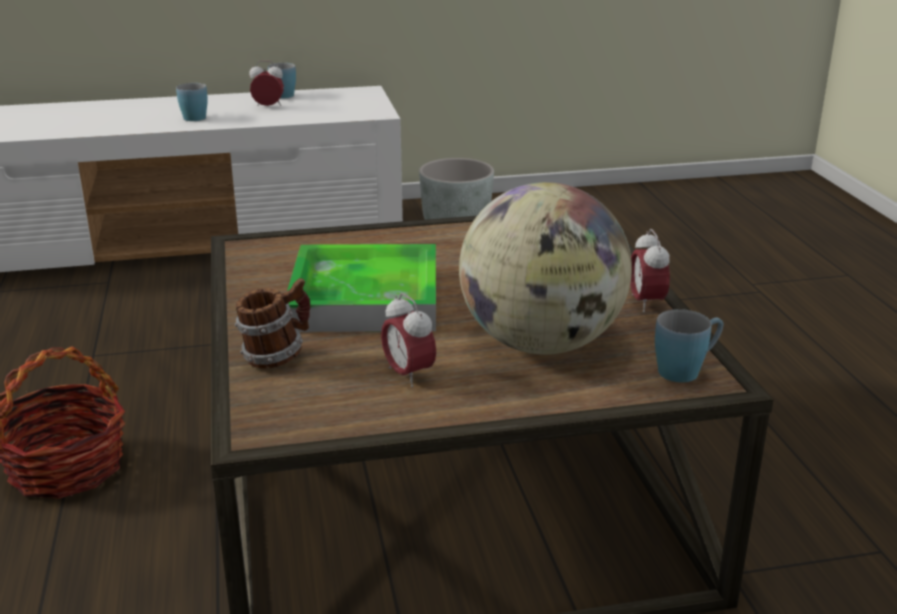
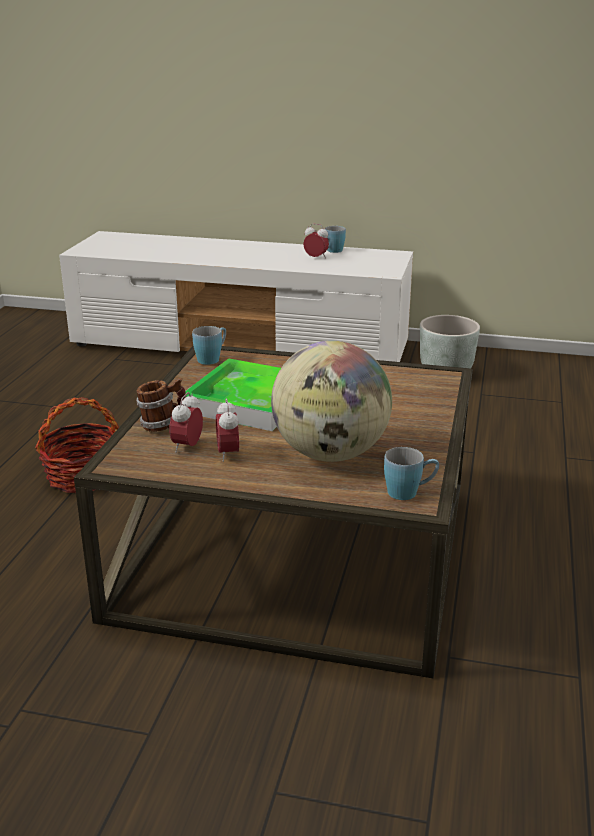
camera: 25 degrees right, 0 degrees up
blue mug [176,83,208,121] -> blue mug moved to [192,326,226,365]
alarm clock [630,229,670,312] -> alarm clock moved to [169,392,203,453]

